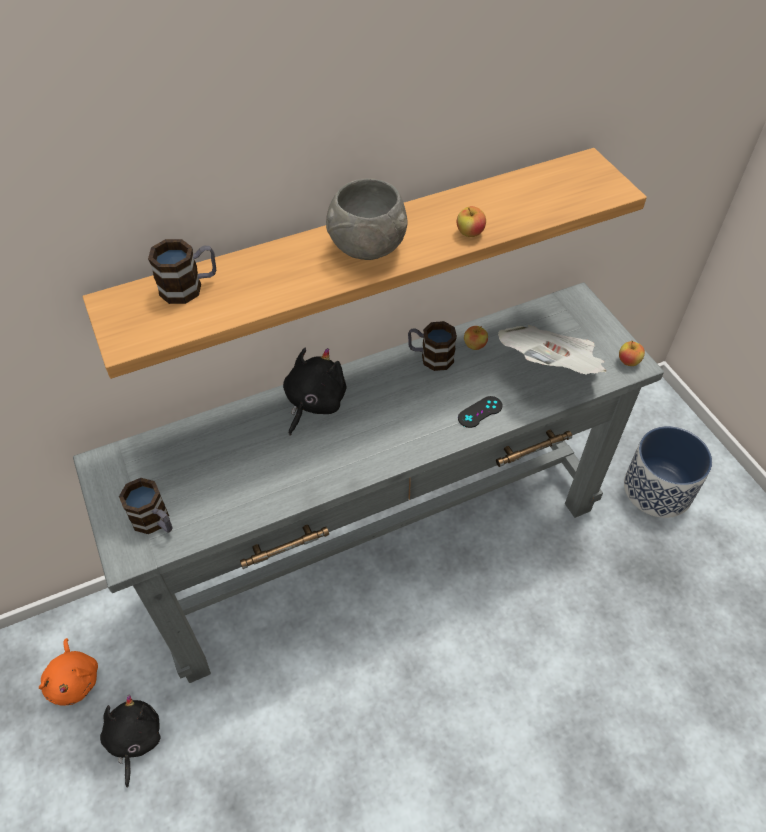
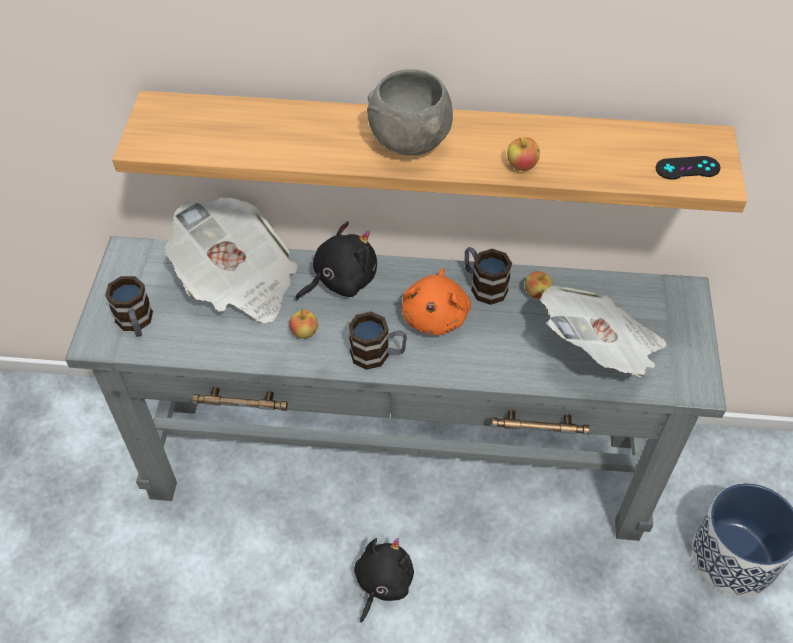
camera: 30 degrees right, 0 degrees up
orange plush toy [39,638,98,706] -> orange plush toy moved to [402,268,471,335]
black plush toy [100,695,160,788] -> black plush toy moved to [354,538,414,623]
mug [148,239,216,304] -> mug moved to [348,312,407,370]
black game controller [458,396,503,428] -> black game controller moved to [656,156,720,180]
apple [619,341,645,366] -> apple moved to [289,309,318,339]
none -> newspaper [165,198,298,323]

